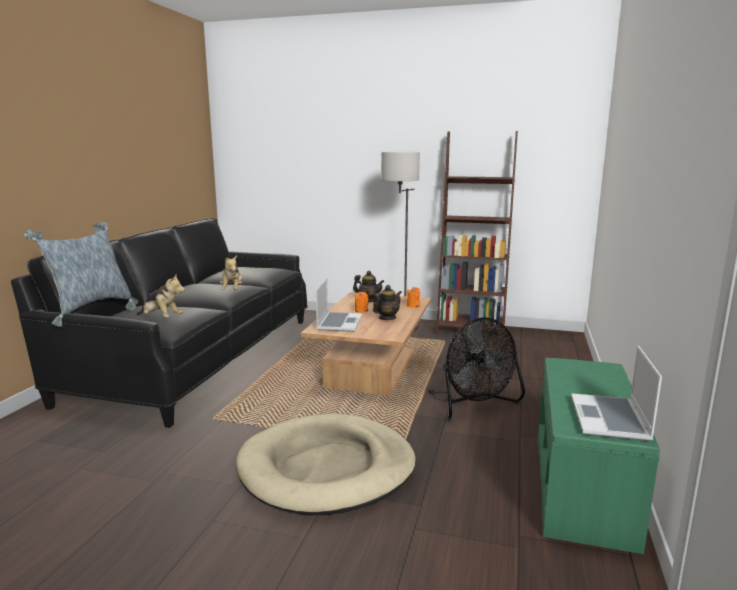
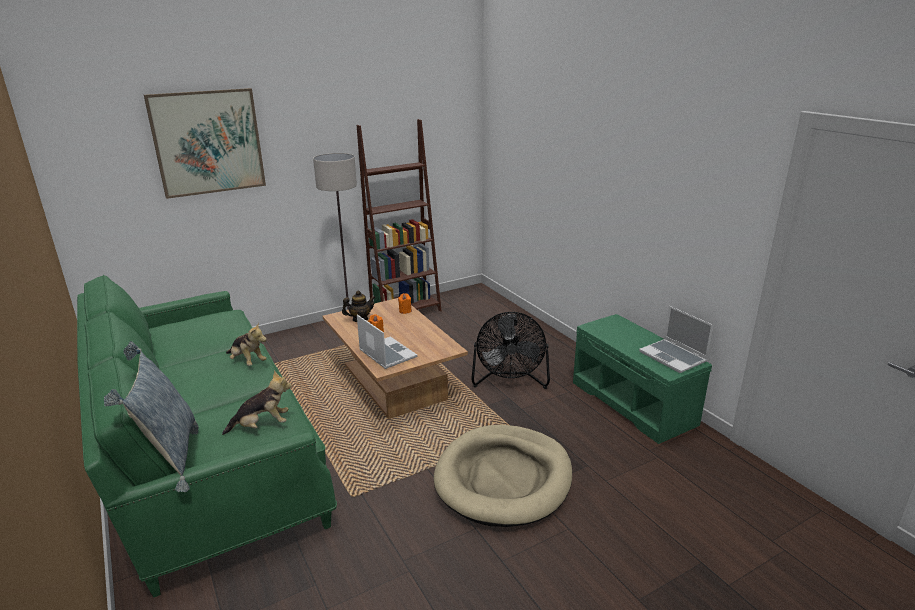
camera: 45 degrees left, 10 degrees up
black sofa [11,218,308,428] -> green sofa [77,275,337,598]
teapot [373,285,402,320] -> none
black fan [429,317,525,422] -> black fan turned 75 degrees clockwise [471,312,550,389]
none -> picture [144,88,266,199]

